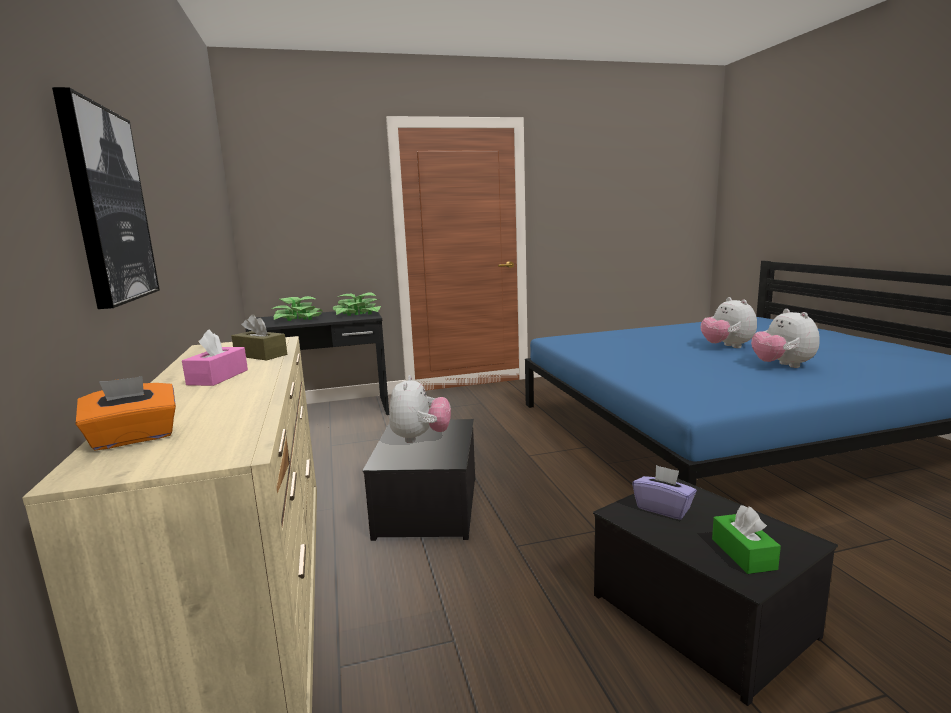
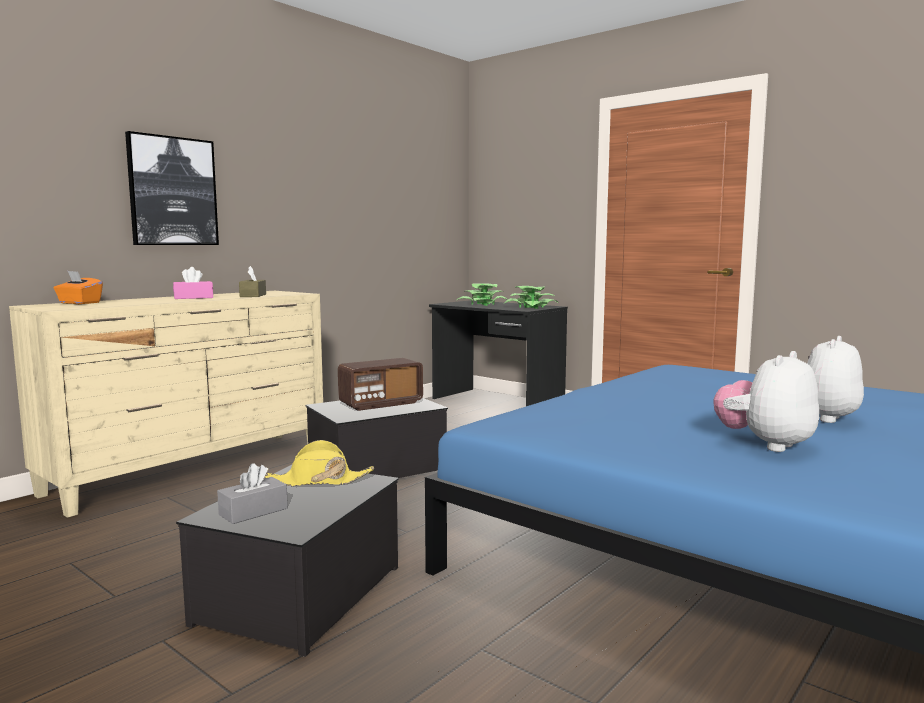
camera: 55 degrees right, 5 degrees down
plush toy [389,375,451,443] -> radio [338,358,423,411]
purple tissue box [632,465,697,520] -> yellow hat [264,440,374,486]
green tissue box [712,505,781,574] -> grey tissue box [217,463,288,524]

